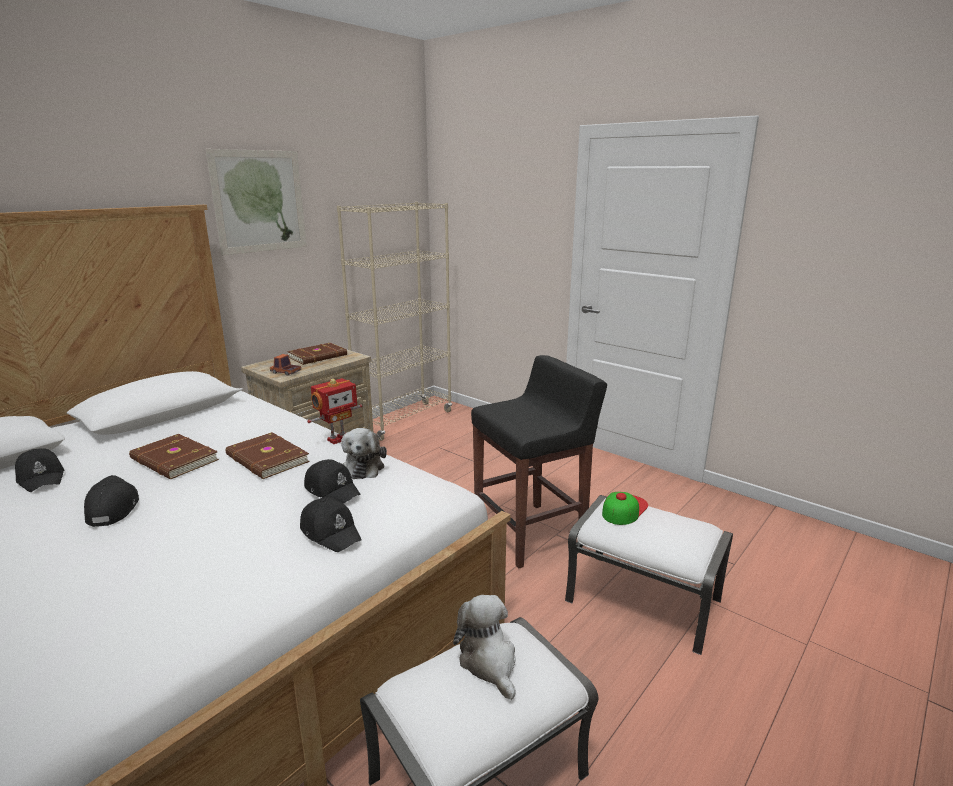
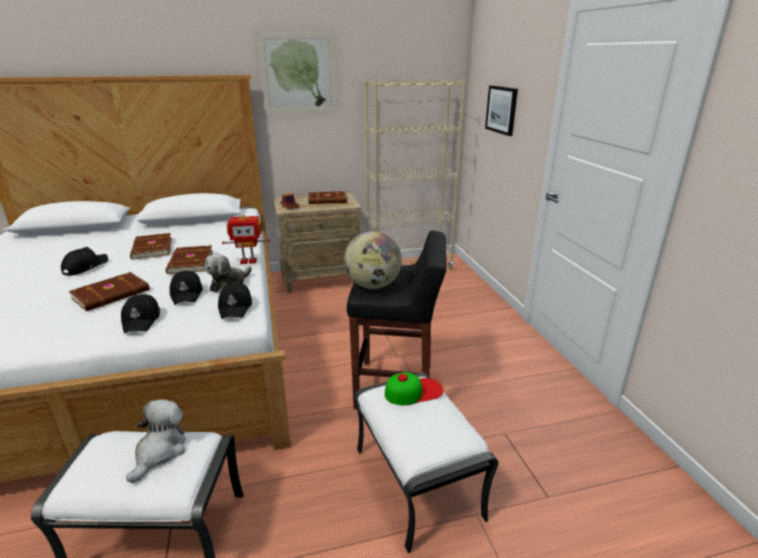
camera: 35 degrees right, 5 degrees up
black cap [15,448,64,492] -> black cap moved to [218,283,252,319]
none -> brown book [69,272,150,311]
none -> globe [344,231,402,289]
none -> picture [485,85,518,136]

